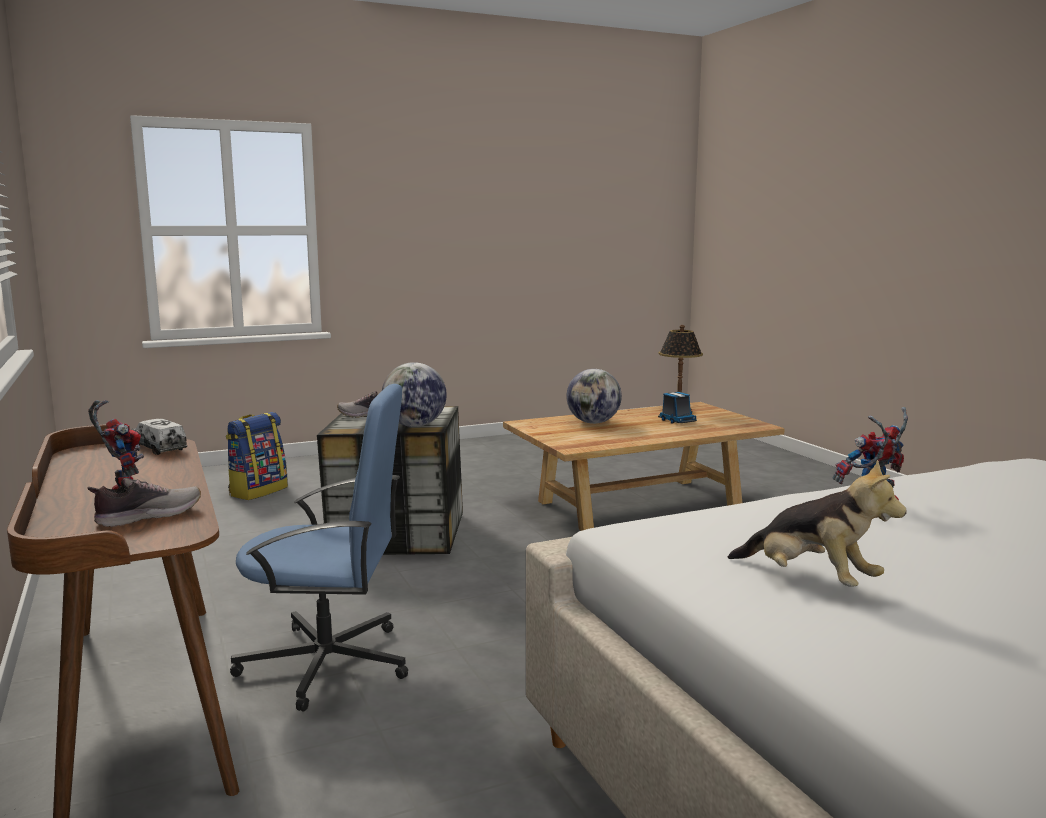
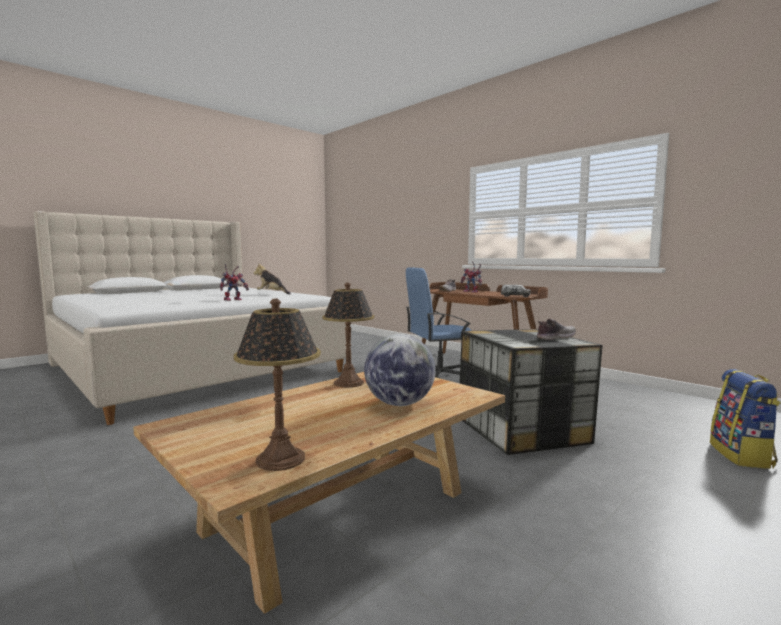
camera: 160 degrees right, 5 degrees down
globe [382,362,447,427] -> none
toy truck [658,392,697,424] -> none
none -> table lamp [322,282,375,388]

